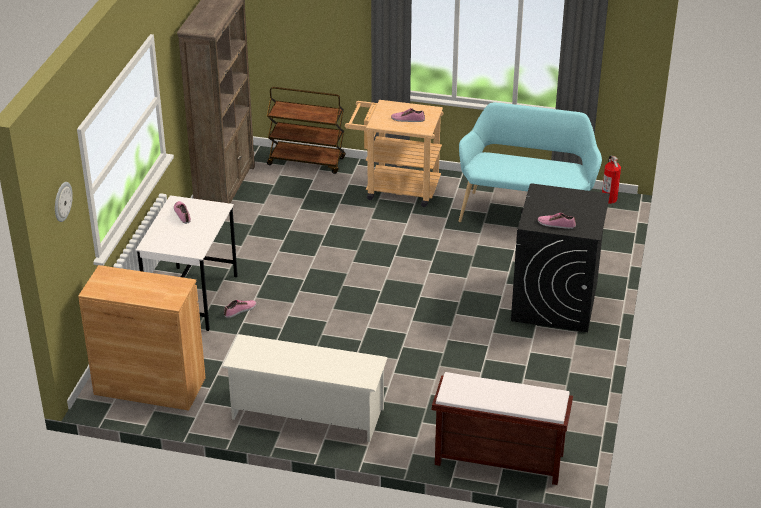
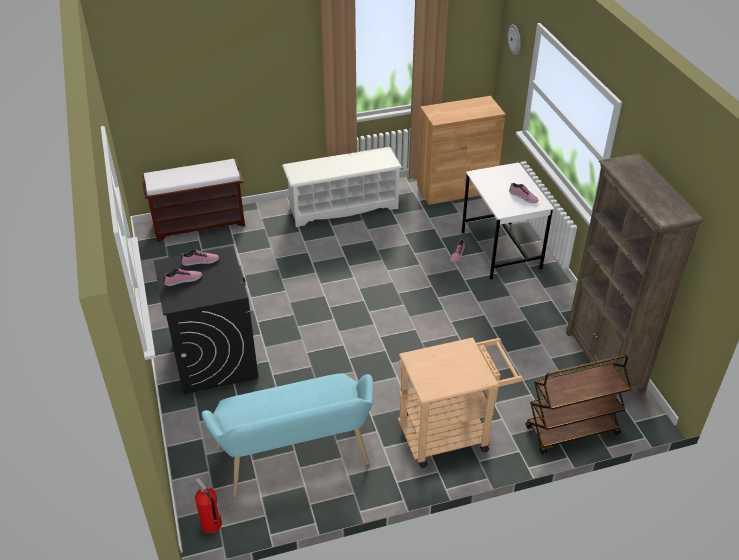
camera: 150 degrees right, 5 degrees up
shoe [391,108,425,122] -> shoe moved to [163,269,202,286]

